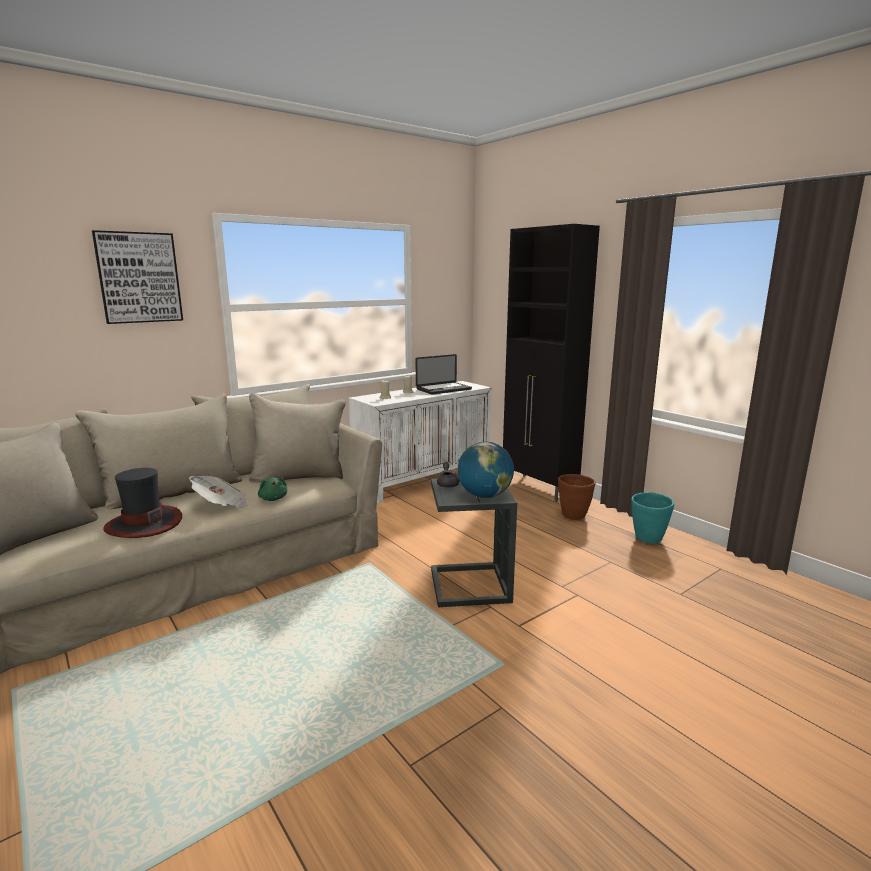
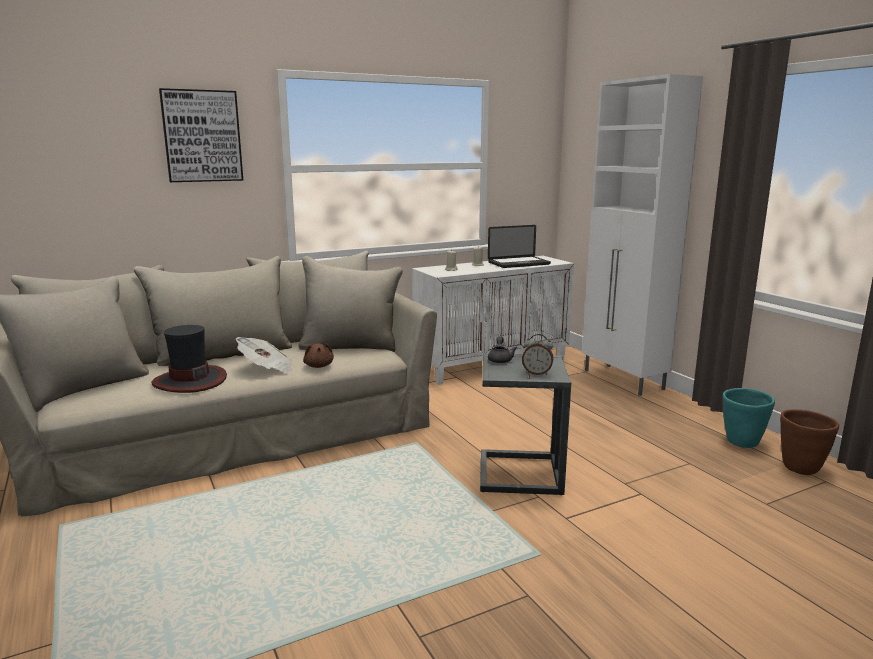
camera: 10 degrees right, 0 degrees up
green plush toy [258,477,287,501] -> brown plush toy [303,343,334,368]
globe [458,442,514,498] -> alarm clock [522,334,553,375]
black cabinet [503,224,600,502] -> white cabinet [582,74,703,396]
brown planter [558,474,596,520] -> brown planter moved to [780,409,839,475]

